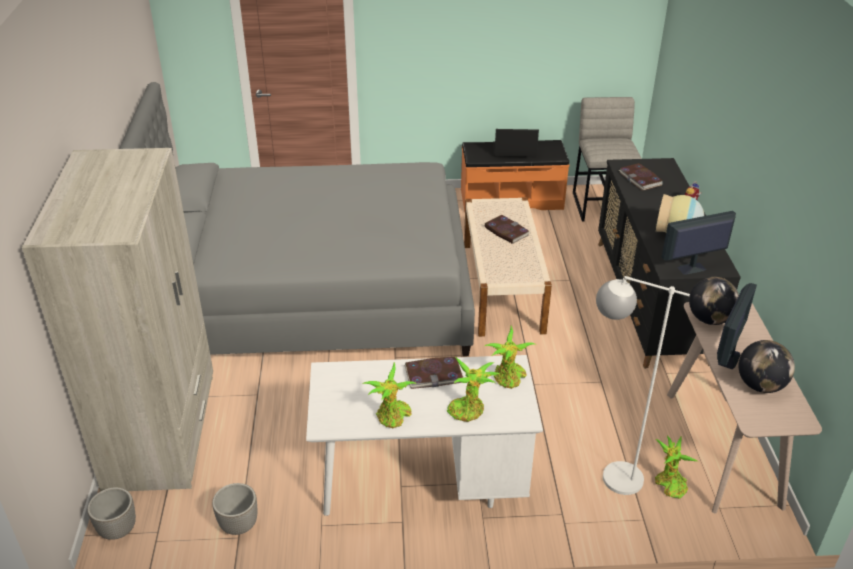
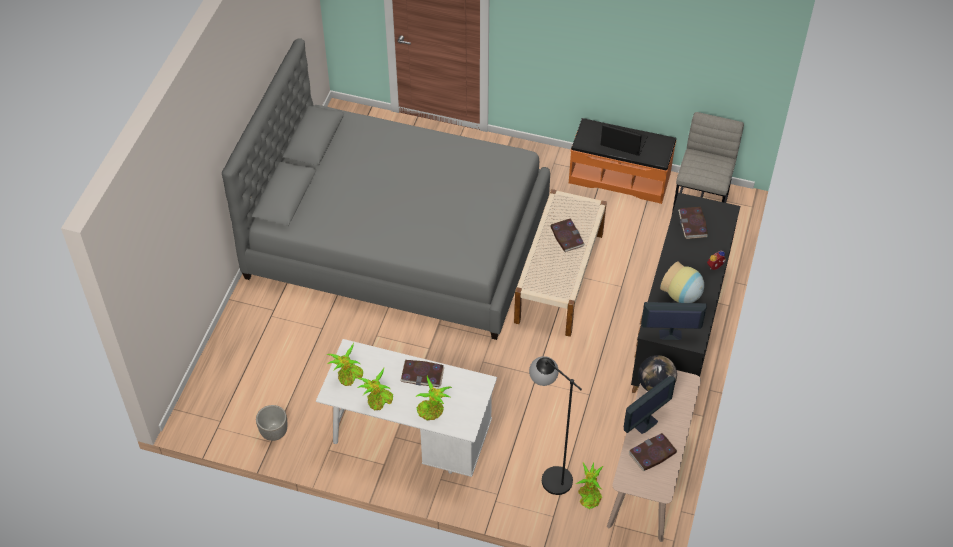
camera: 20 degrees right, 15 degrees up
beige wardrobe [22,148,213,491] -> none
planter [87,487,136,540] -> none
potted plant [485,326,536,389] -> potted plant moved to [326,343,363,386]
white floor lamp [596,276,690,495] -> black floor lamp [529,356,582,495]
globe [738,340,795,393] -> book [628,433,677,471]

